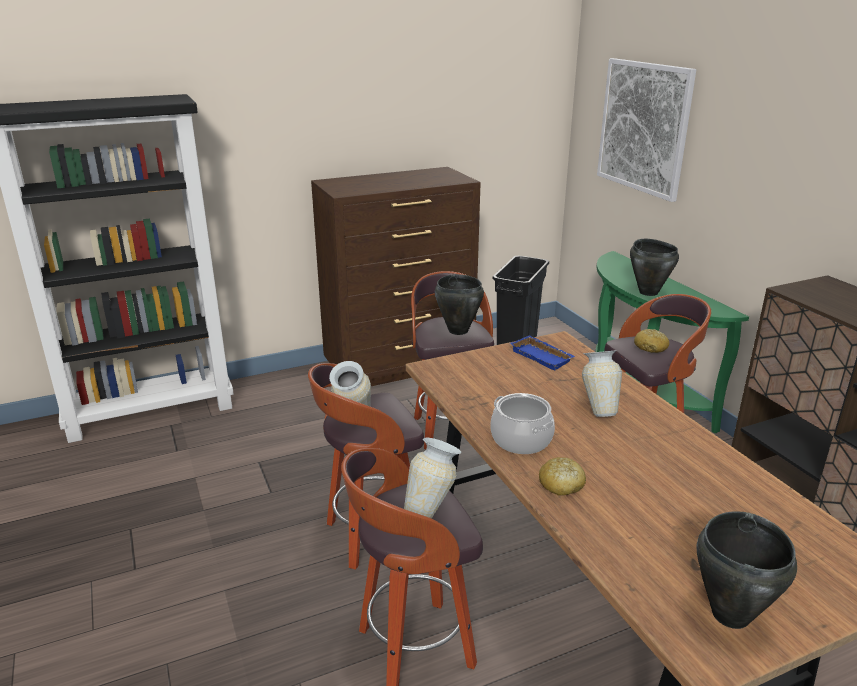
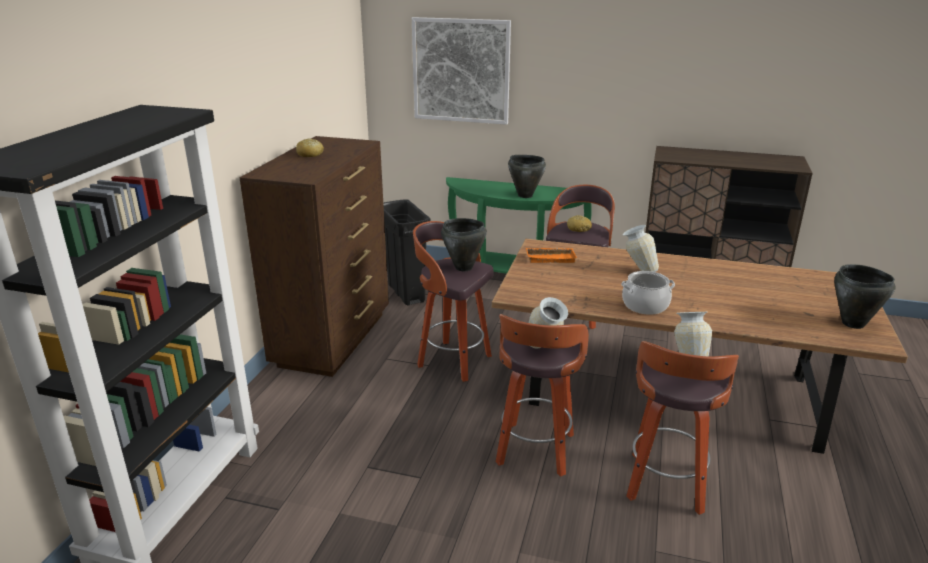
camera: 50 degrees left, 0 degrees up
blue tray [510,335,576,371] -> orange tray [526,248,577,263]
bread [539,457,586,496] -> bread moved to [296,138,324,157]

